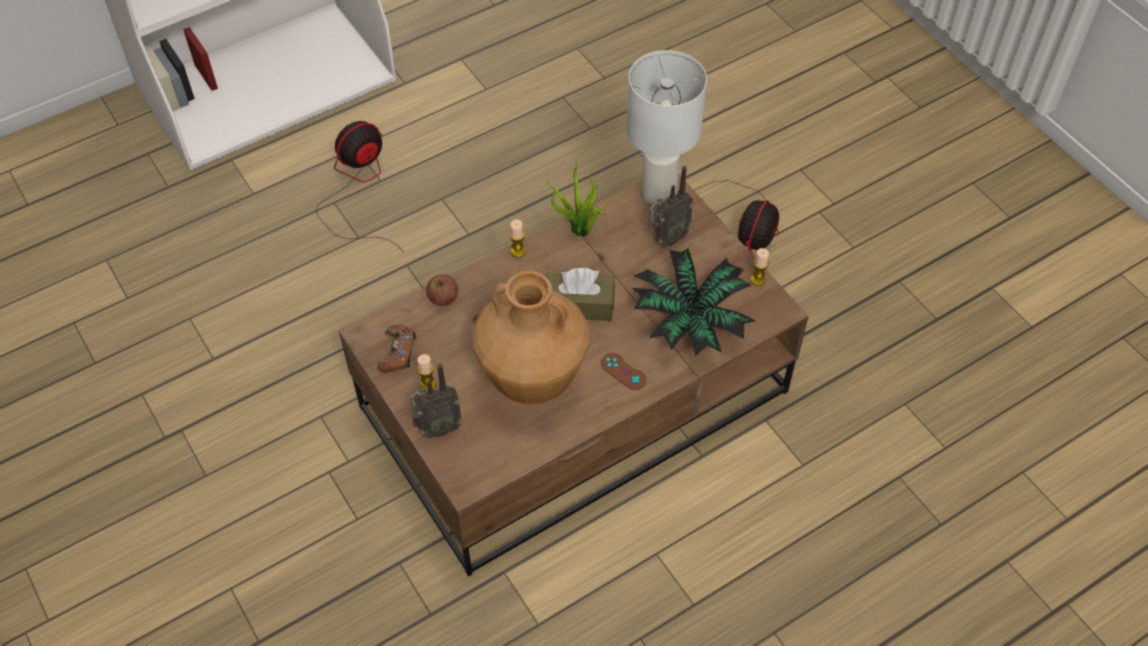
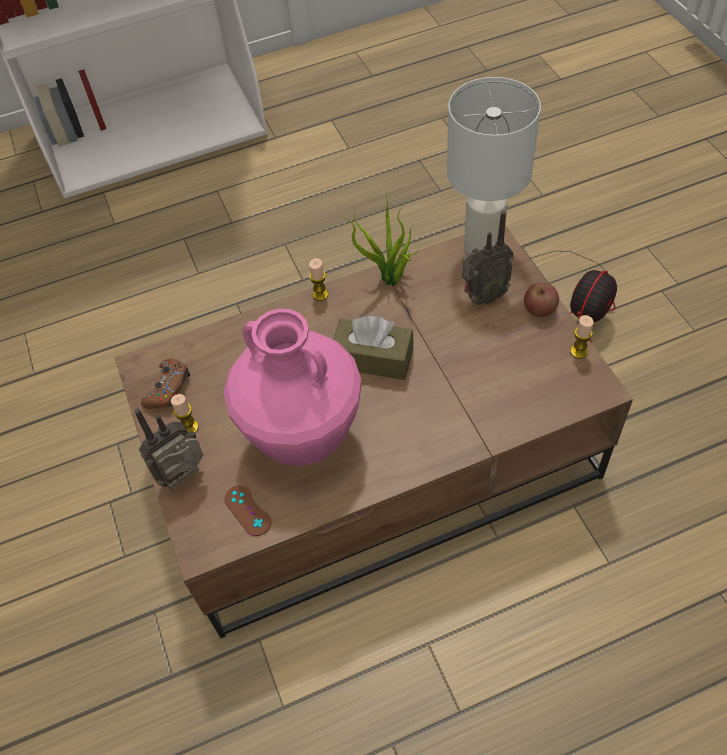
camera: 15 degrees right, 0 degrees up
fan [316,121,404,253] -> none
radio [410,364,462,438] -> radio turned 150 degrees clockwise [134,408,203,490]
apple [426,274,458,306] -> apple moved to [524,282,559,317]
brown vase [473,271,589,404] -> pink vase [224,309,362,466]
brown game controller [601,353,646,390] -> brown game controller moved to [224,485,272,536]
potted plant [632,248,755,356] -> none

